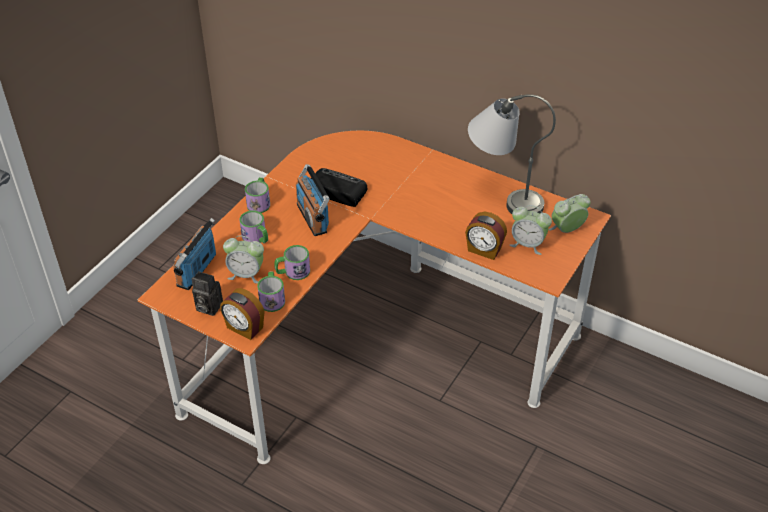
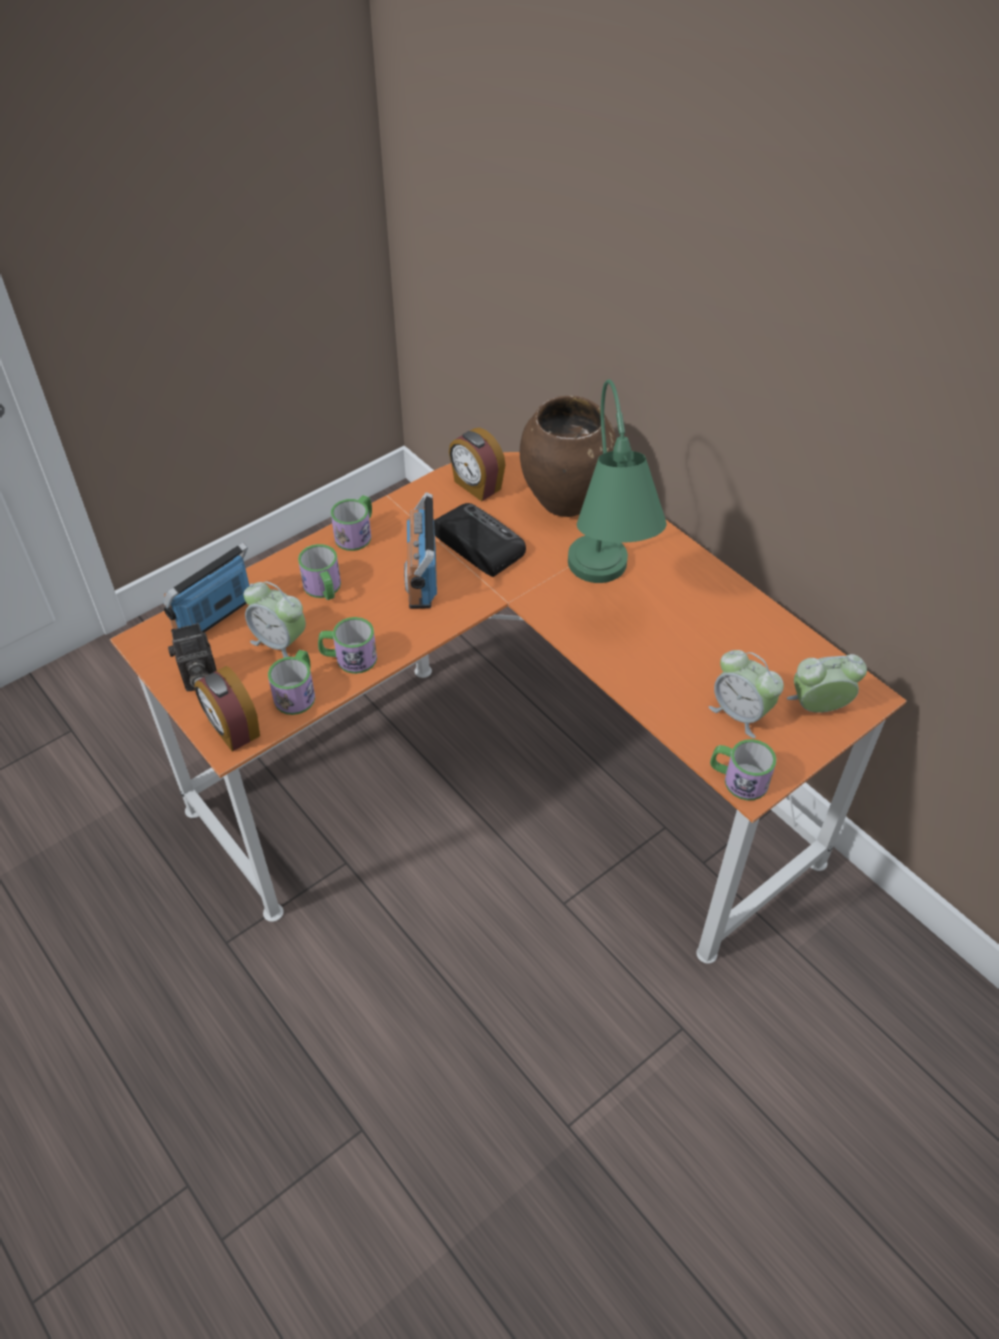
camera: 20 degrees right, 5 degrees up
camera [192,271,223,316] -> camera turned 60 degrees counterclockwise [168,623,217,691]
alarm clock [465,212,507,260] -> alarm clock moved to [449,428,506,501]
grey table lamp [468,94,556,214] -> none
none -> brown vase [520,396,616,517]
none -> green table lamp [568,379,667,583]
none -> mug [710,739,776,801]

